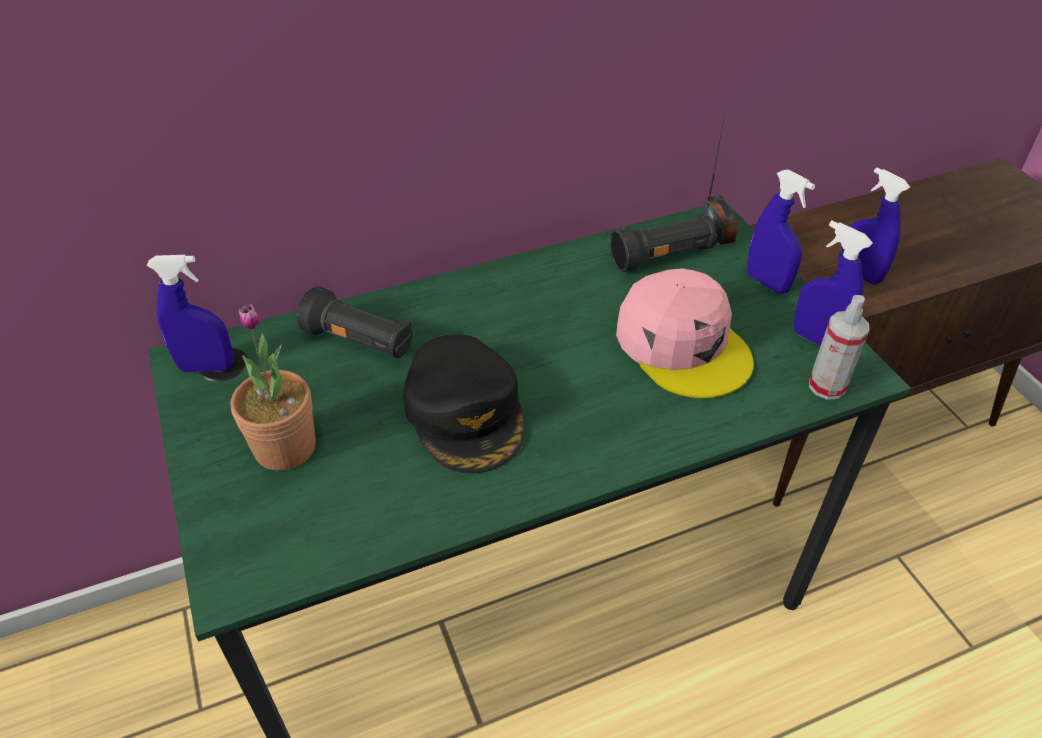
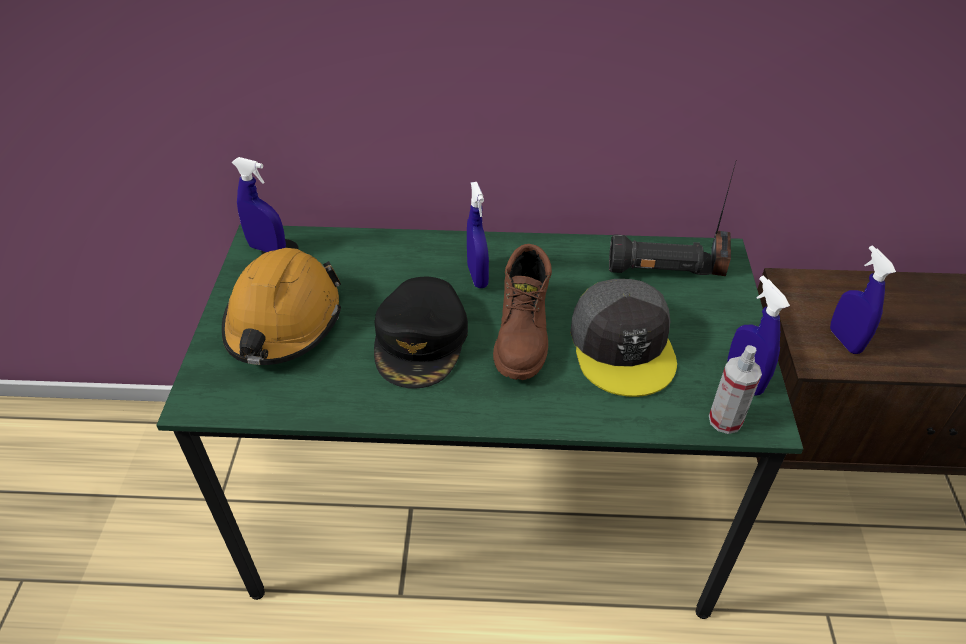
camera: 25 degrees right, 0 degrees up
potted plant [230,304,316,471] -> orange hard hat [222,248,341,365]
black flashlight [297,286,413,358] -> none
pink cap [616,268,754,398] -> grey cap [570,279,677,397]
blue spray bottle [747,169,815,294] -> blue spray bottle moved to [467,182,489,288]
none -> brown boot [493,244,552,380]

